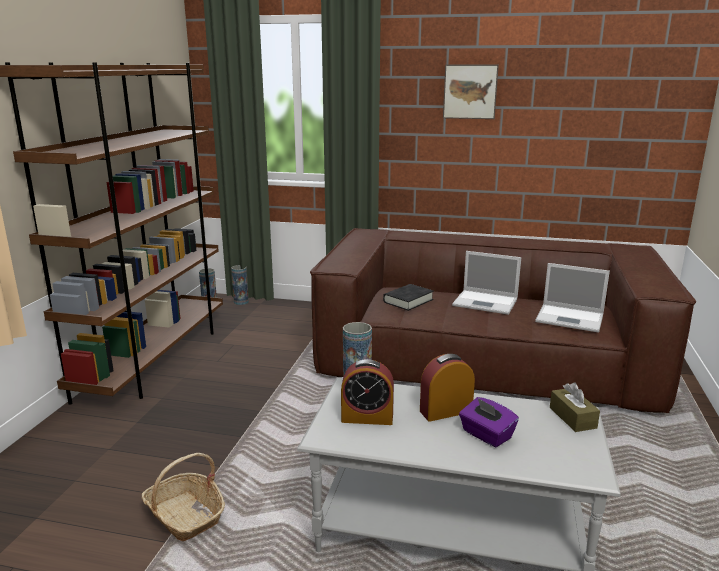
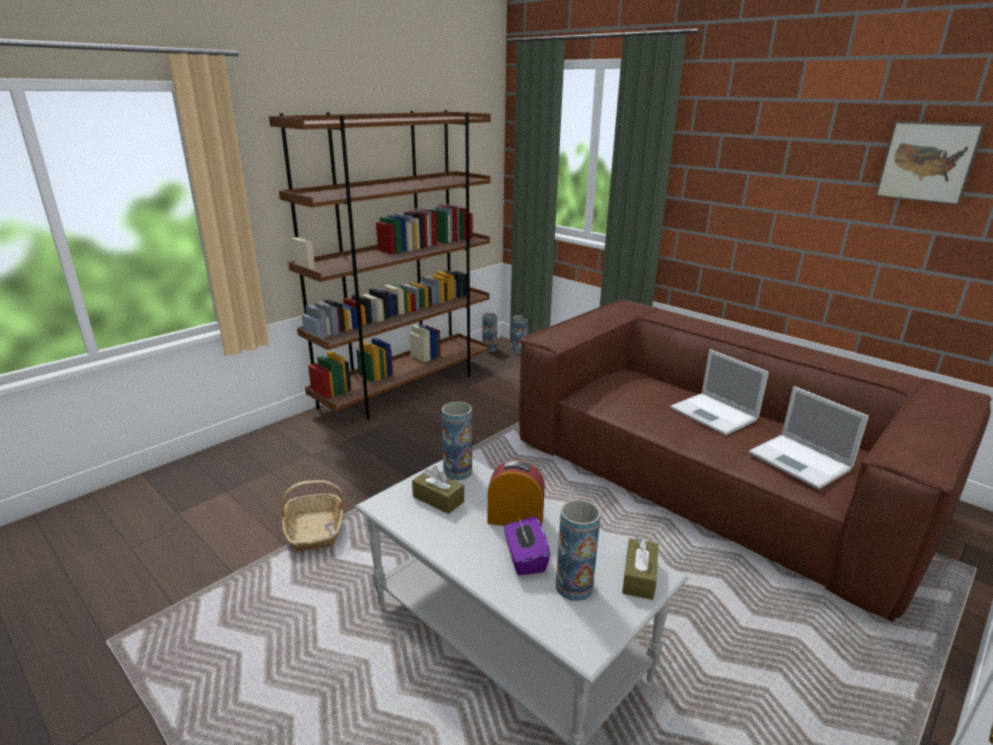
camera: 30 degrees right, 5 degrees up
alarm clock [341,359,394,425] -> brown tissue box [412,466,464,514]
black book [383,284,434,311] -> none
picture [443,65,499,119] -> picture moved to [875,121,986,205]
none -> vase [556,500,601,601]

